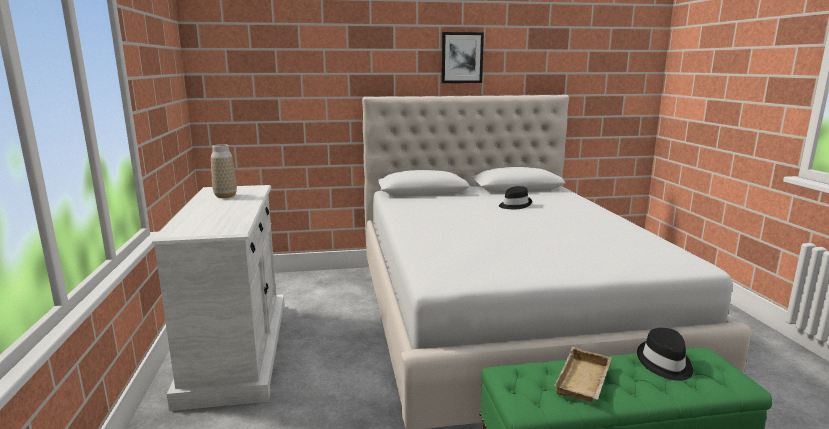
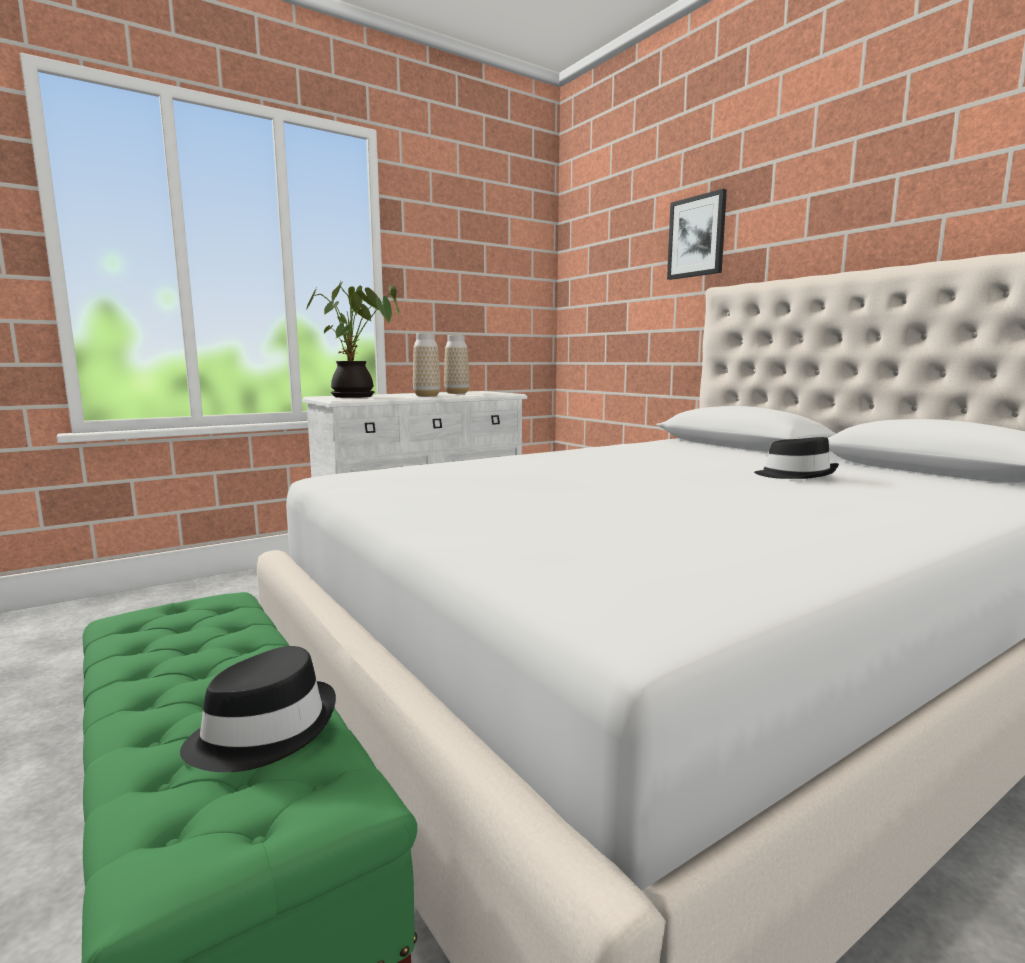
camera: 65 degrees right, 5 degrees down
picture [441,32,484,83] -> picture moved to [667,189,727,280]
beige tray [554,347,612,402] -> none
none -> potted plant [305,280,399,398]
none -> vase [413,333,440,396]

